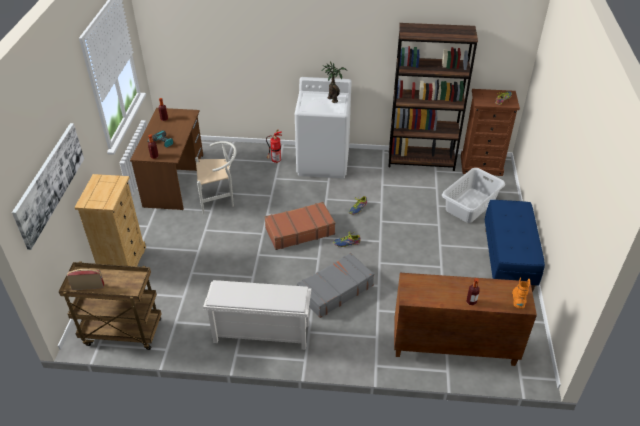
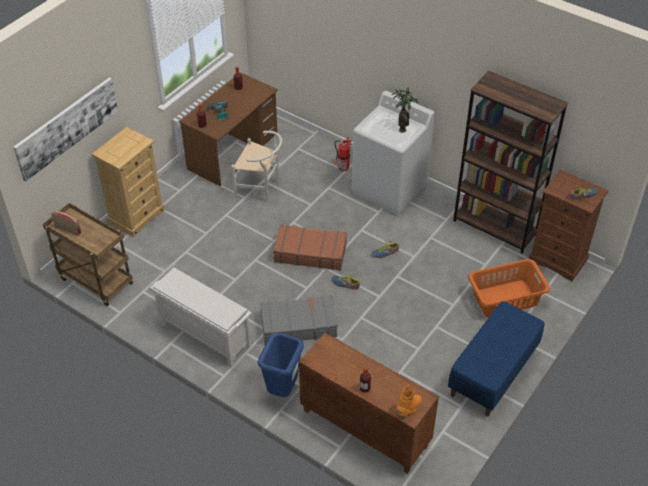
camera: 30 degrees right, 5 degrees up
grey laundry basket [442,168,505,223] -> orange laundry basket [468,259,550,317]
none -> blue trash can [258,333,304,397]

